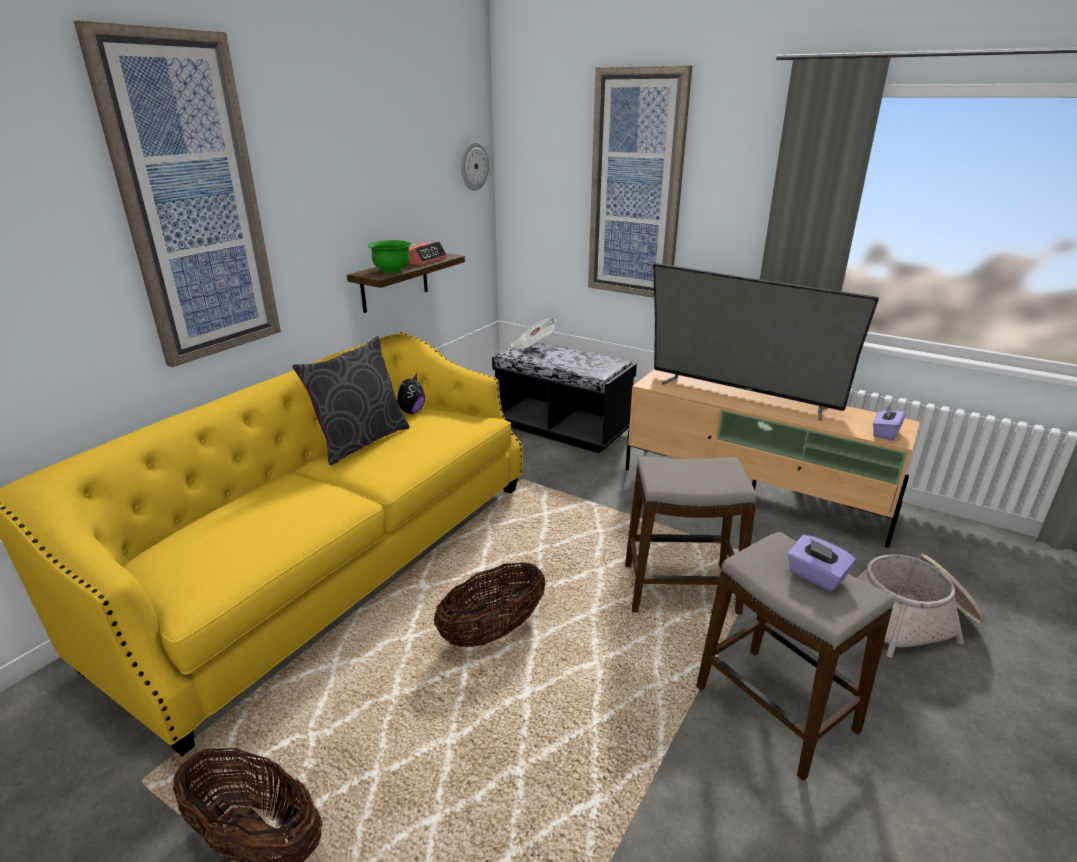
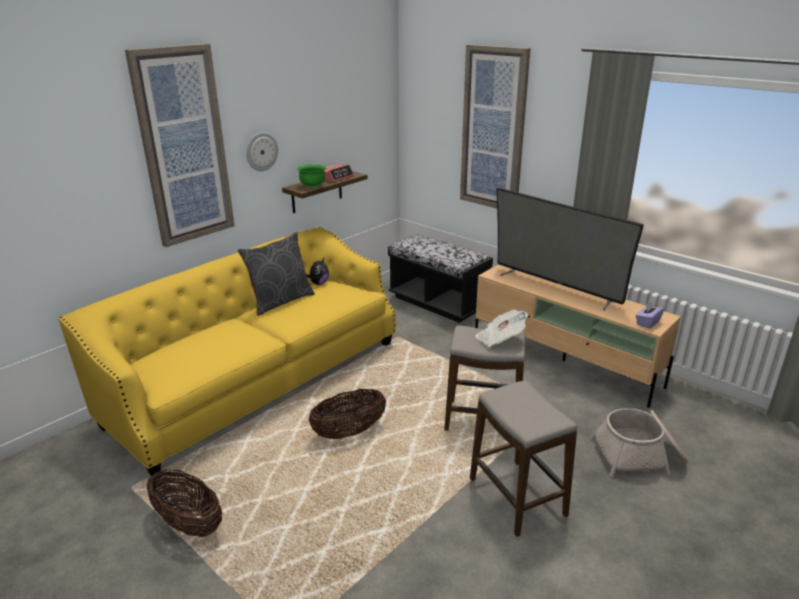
camera: 10 degrees right, 0 degrees up
wall clock [461,141,489,191] -> wall clock moved to [246,132,278,171]
newspaper [510,318,557,350] -> newspaper moved to [475,310,528,347]
purple tissue box [787,535,856,591] -> none

